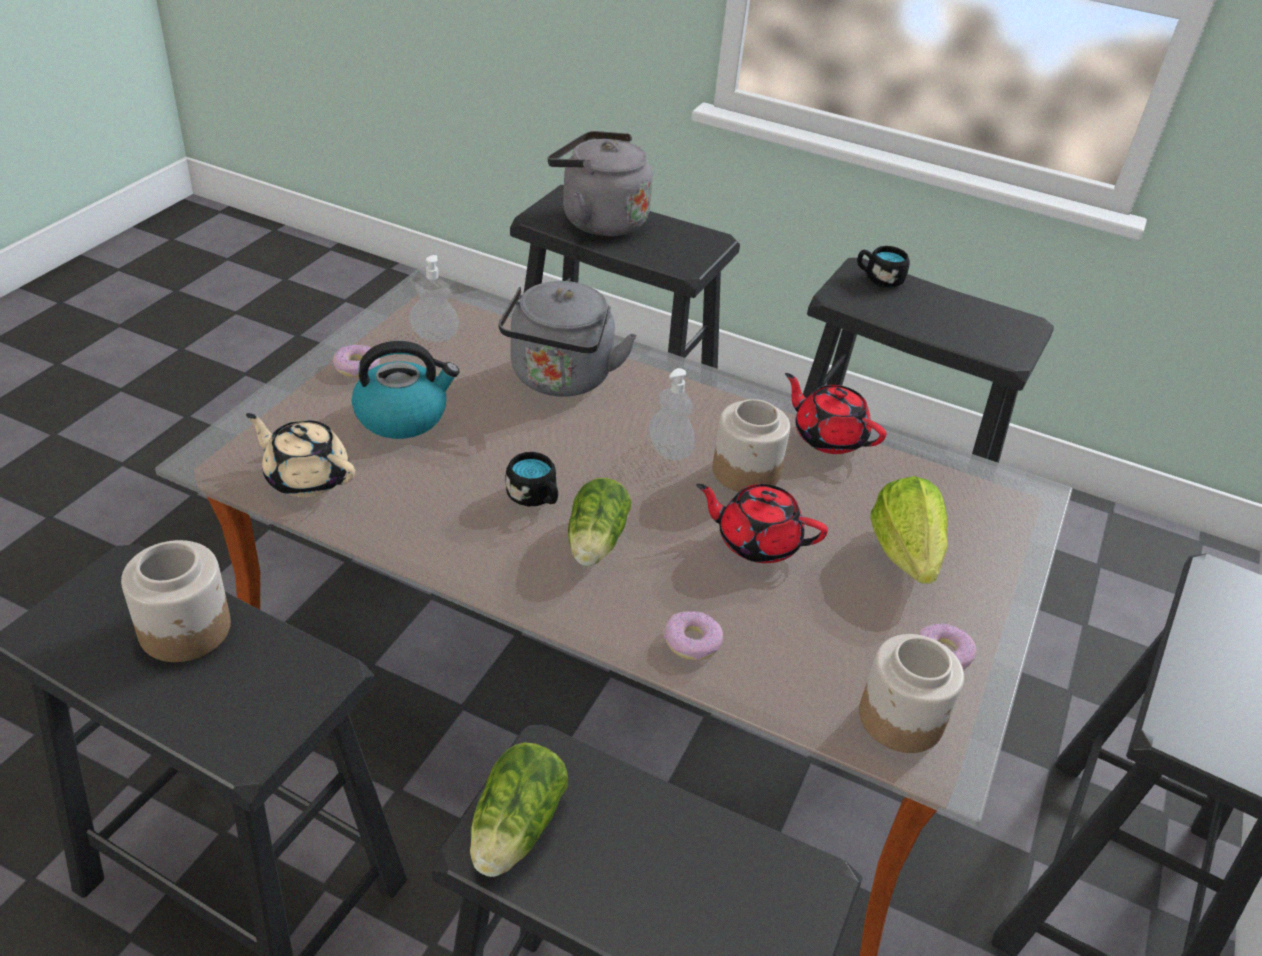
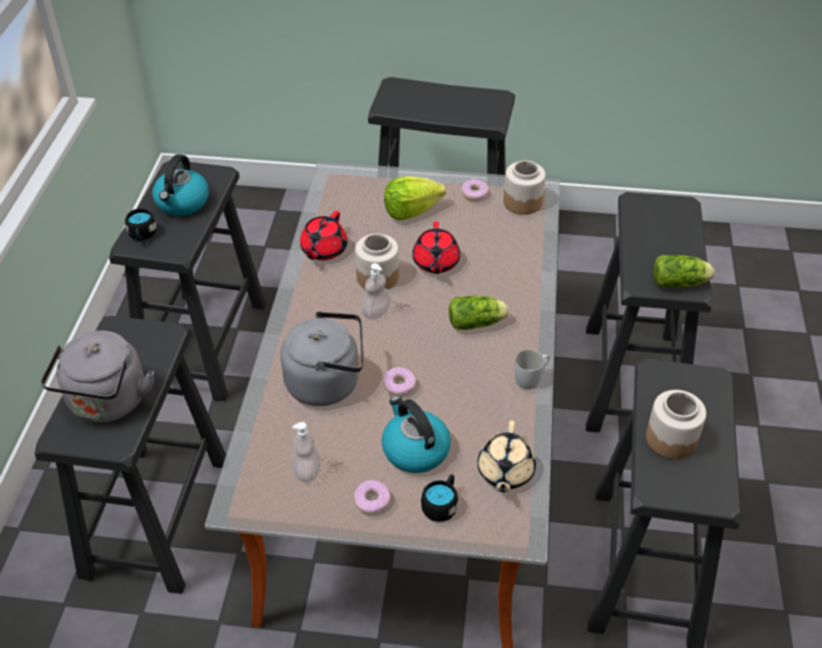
camera: 105 degrees left, 5 degrees up
black mug [505,452,558,506] -> black mug moved to [421,474,458,522]
donut [664,611,723,660] -> donut moved to [383,367,416,396]
none -> kettle [152,154,209,216]
none -> white mug [514,350,549,389]

